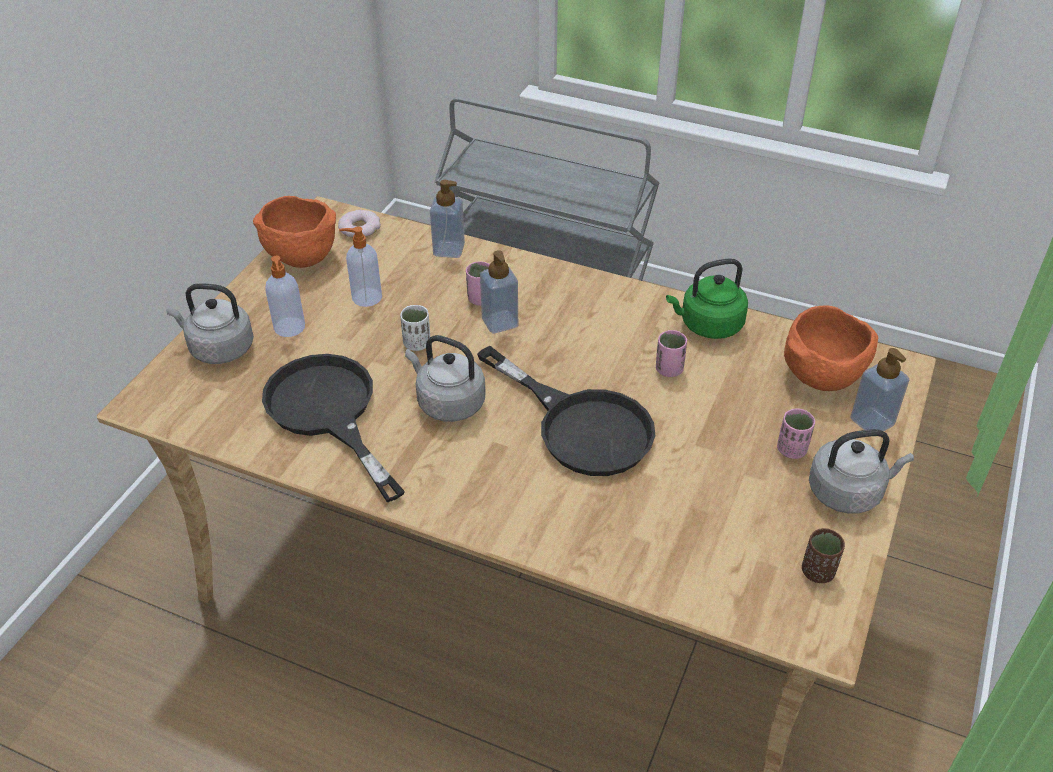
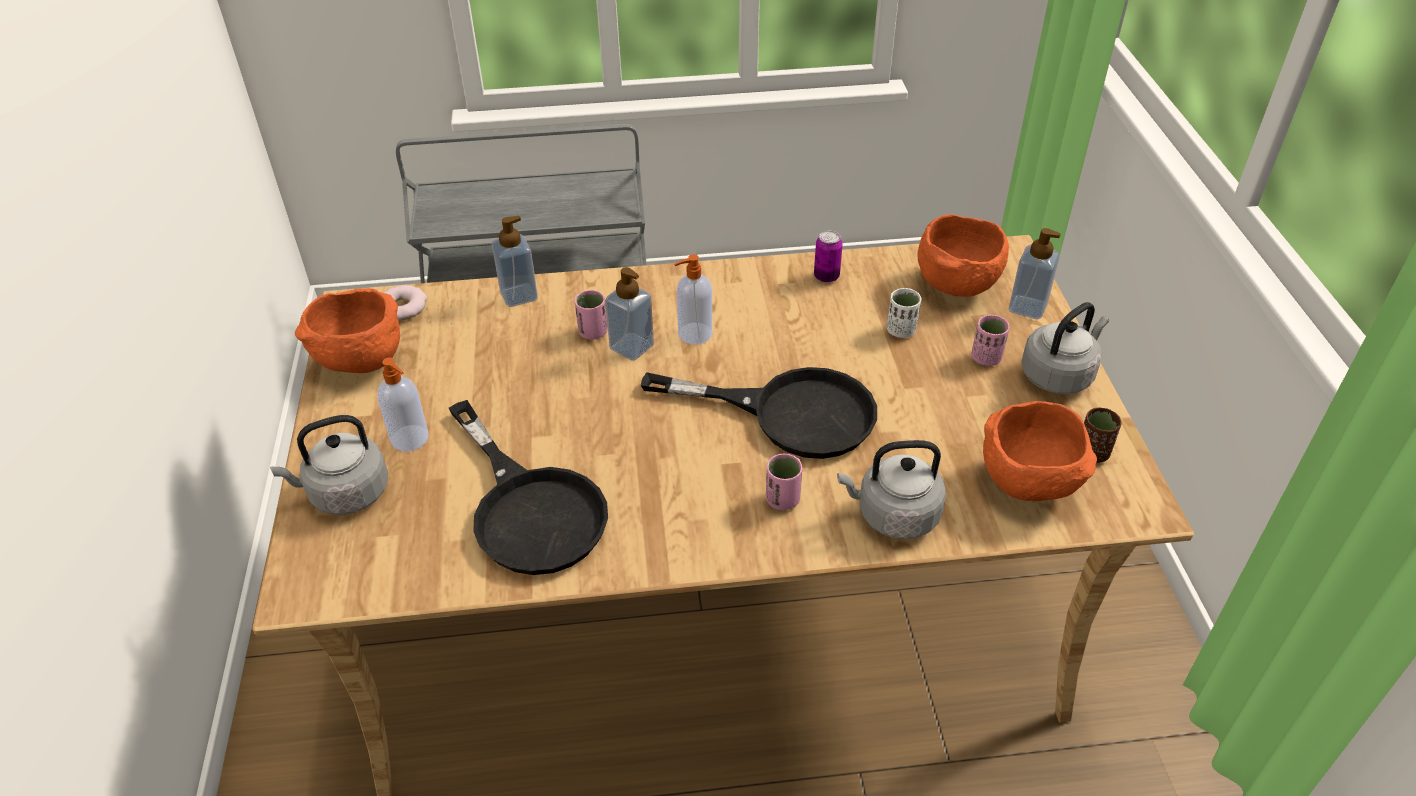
camera: 30 degrees left, 0 degrees up
black frying pan [262,354,405,502] -> black frying pan turned 150 degrees counterclockwise [449,400,608,575]
soap dispenser [339,226,382,307] -> soap dispenser moved to [674,254,712,344]
white cup [400,305,430,351] -> white cup moved to [887,288,921,338]
grey kettle [405,335,486,422] -> grey kettle moved to [837,440,946,539]
pink cup [656,330,687,377] -> pink cup moved to [766,454,802,510]
green kettle [666,258,748,339] -> can [814,231,843,283]
none -> orange bowl [983,401,1097,501]

